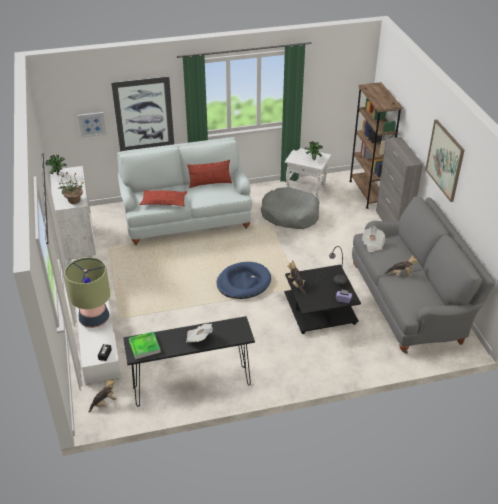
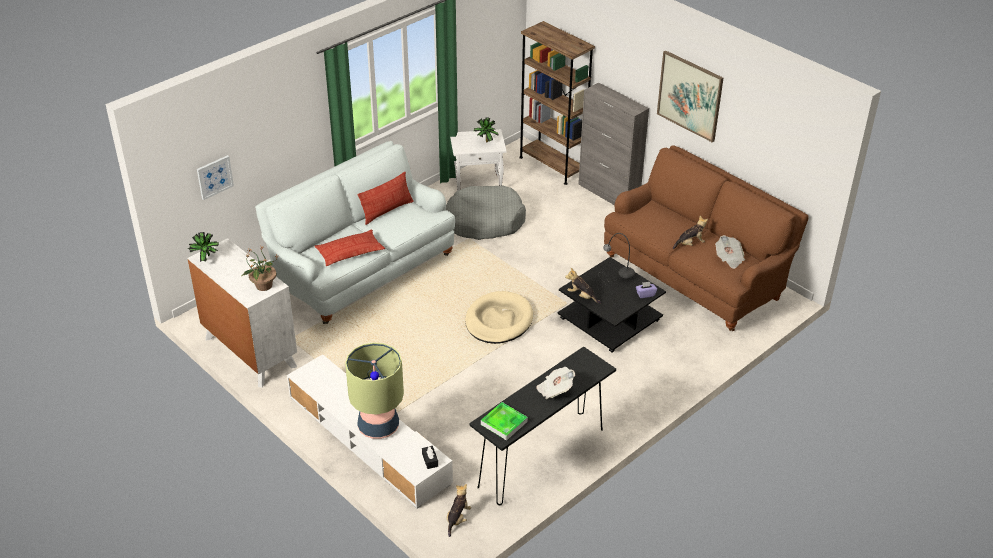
camera: 30 degrees left, 0 degrees up
picture [111,76,174,152] -> none
blue dog bed [216,262,271,299] -> beige dog bed [465,291,533,344]
grey sofa [352,197,496,354] -> brown sofa [604,145,809,331]
newspaper [362,226,385,252] -> newspaper moved to [715,235,745,269]

